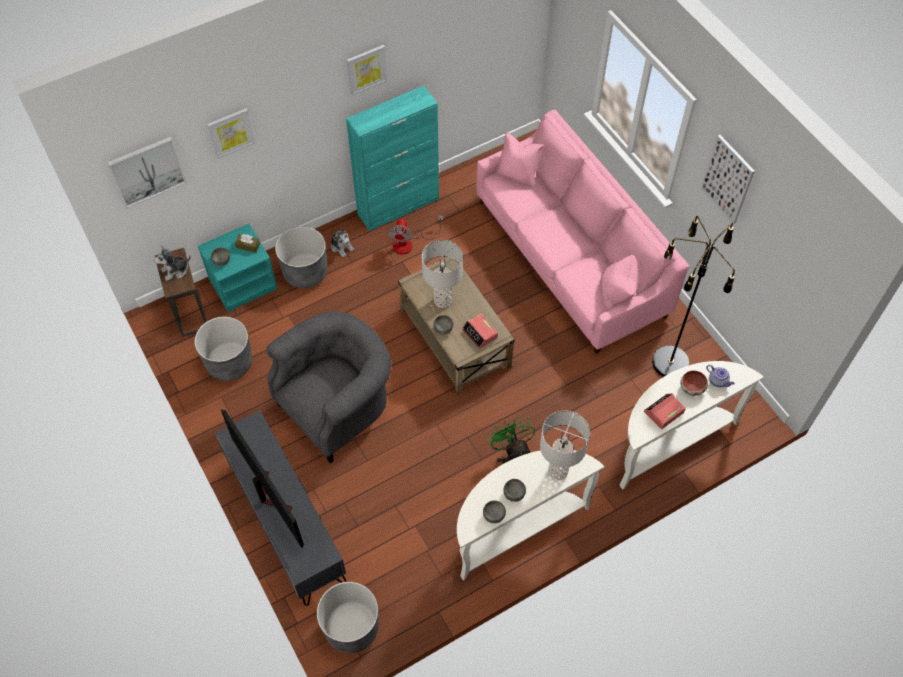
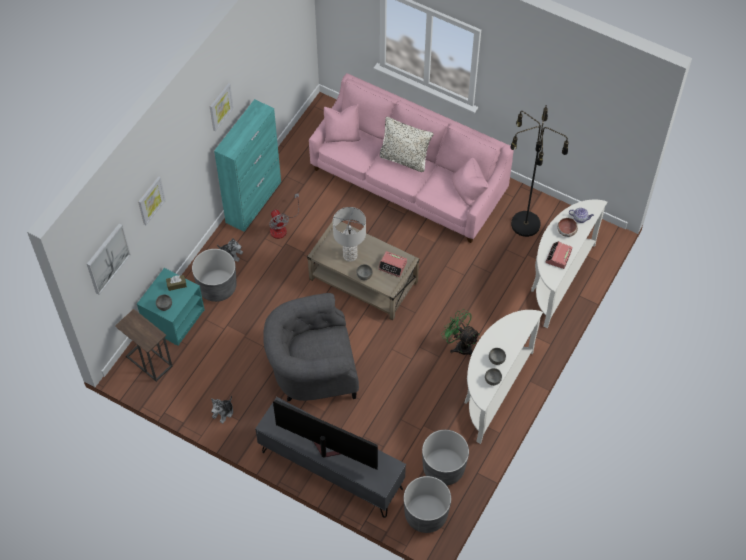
camera: 30 degrees left, 0 degrees up
plush toy [154,245,191,281] -> plush toy moved to [211,395,233,424]
grey planter [195,317,252,381] -> grey planter moved to [422,430,469,485]
grey armchair [266,311,391,463] -> grey armchair turned 120 degrees counterclockwise [263,293,359,401]
white table lamp [540,411,590,480] -> none
picture [701,135,755,224] -> none
none -> beige pillow [380,117,434,172]

